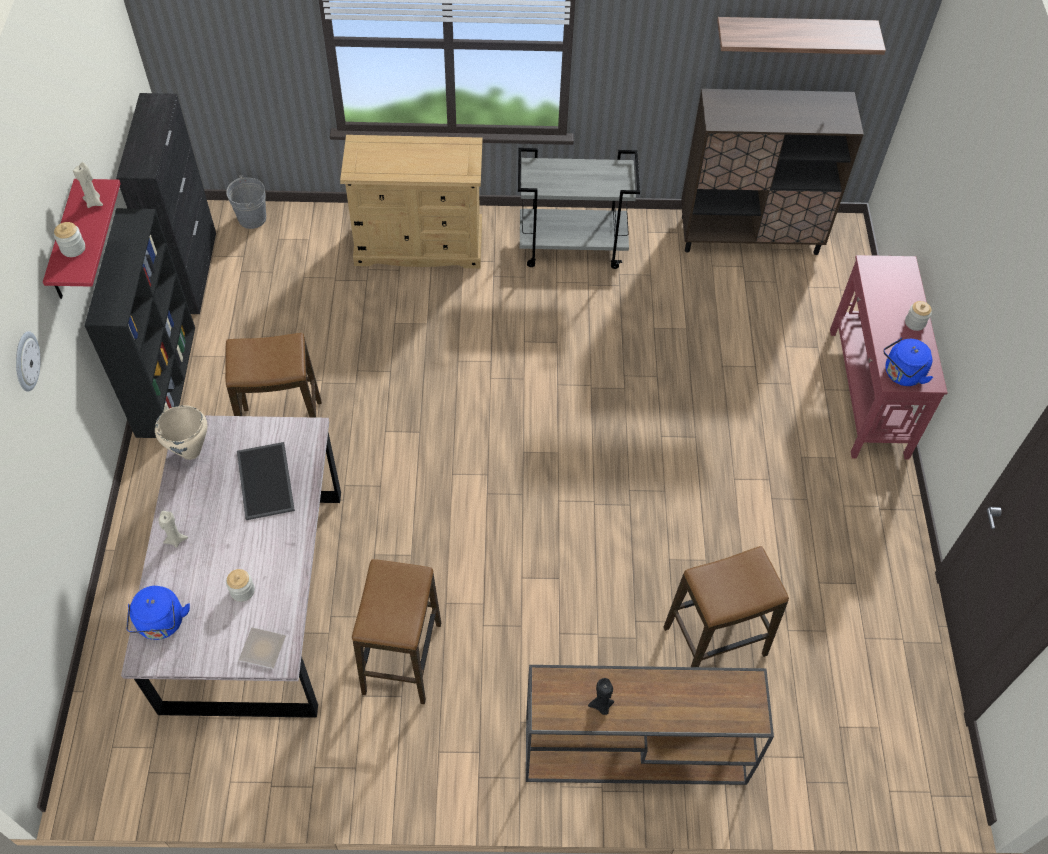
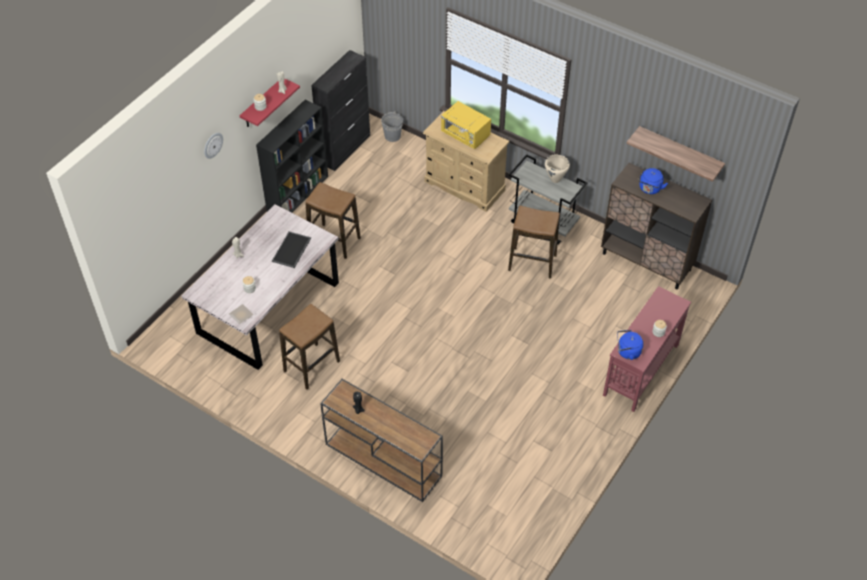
camera: 35 degrees right, 5 degrees down
blue kettle [126,586,190,640] -> blue kettle moved to [638,168,668,194]
beige cooking pot [155,405,207,460] -> beige cooking pot moved to [545,154,570,183]
stool [663,546,789,667] -> stool moved to [508,206,560,279]
none -> yellow microwave [441,101,491,149]

